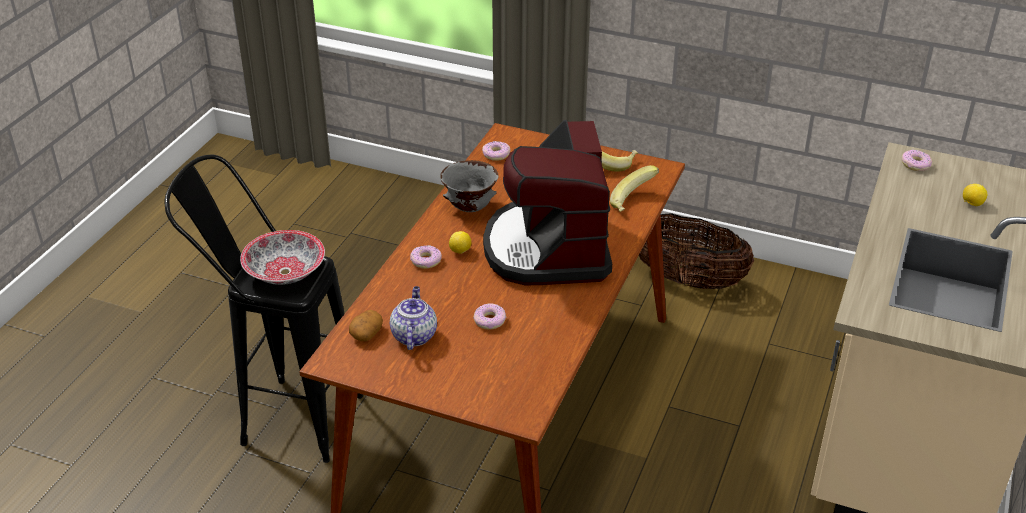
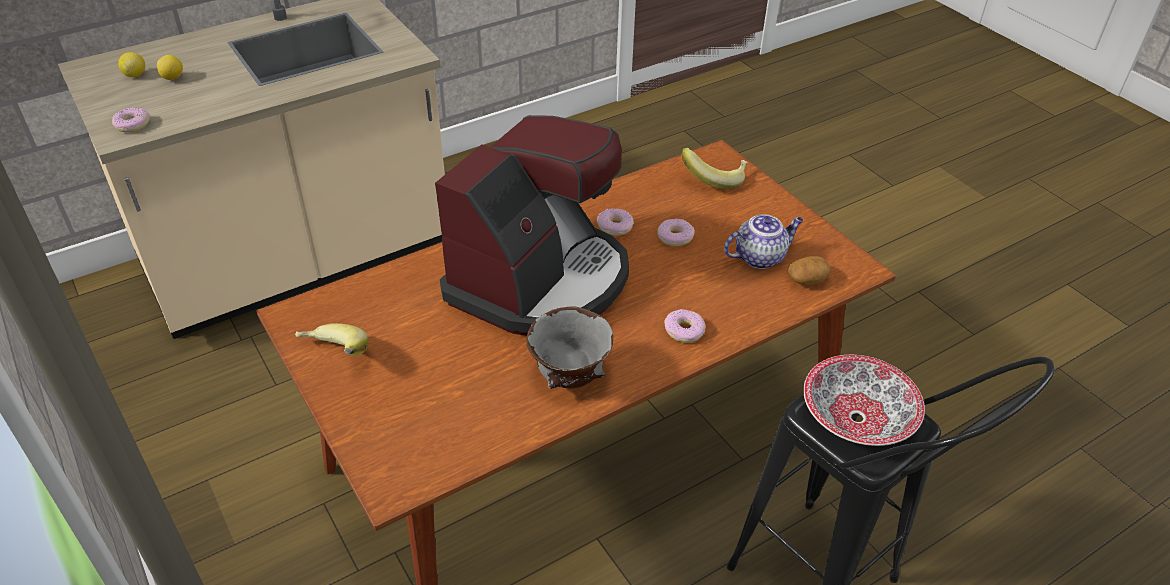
camera: 145 degrees left, 5 degrees up
teapot [390,286,437,350] -> teapot turned 150 degrees counterclockwise [724,214,803,269]
lemon [449,231,471,254] -> lemon moved to [118,52,145,77]
donut [482,141,510,161] -> donut moved to [597,208,634,236]
banana [610,165,659,212] -> banana moved to [681,148,748,189]
basket [639,213,754,289] -> none

